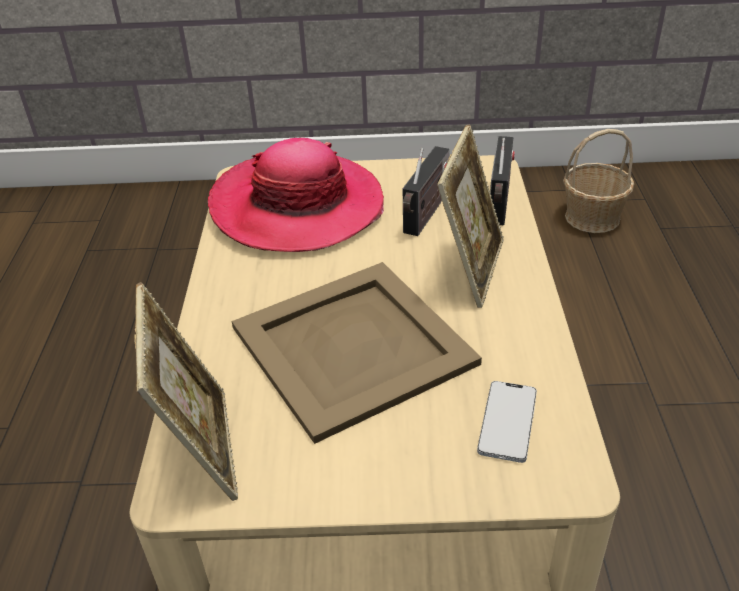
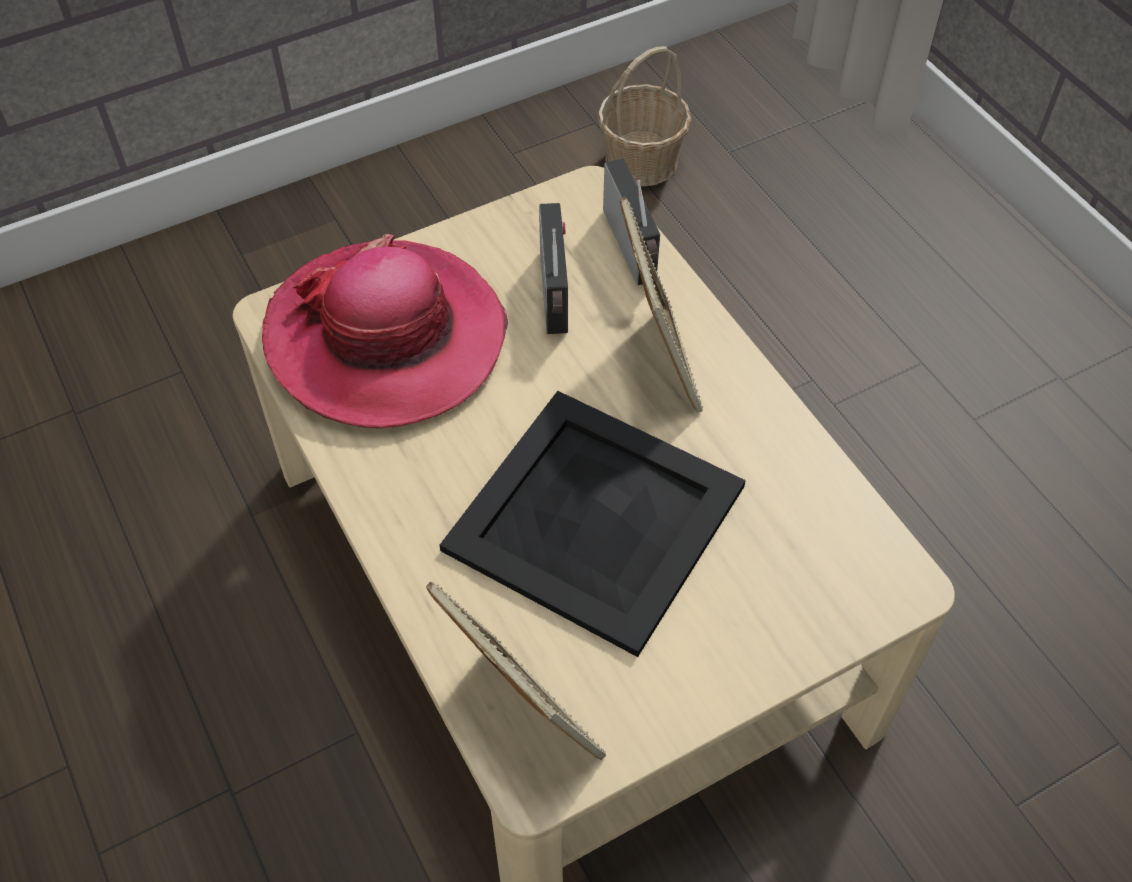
camera: 30 degrees left, 15 degrees up
beige tray [232,262,482,444] -> black tray [440,391,746,657]
phone [477,381,537,463] -> none

